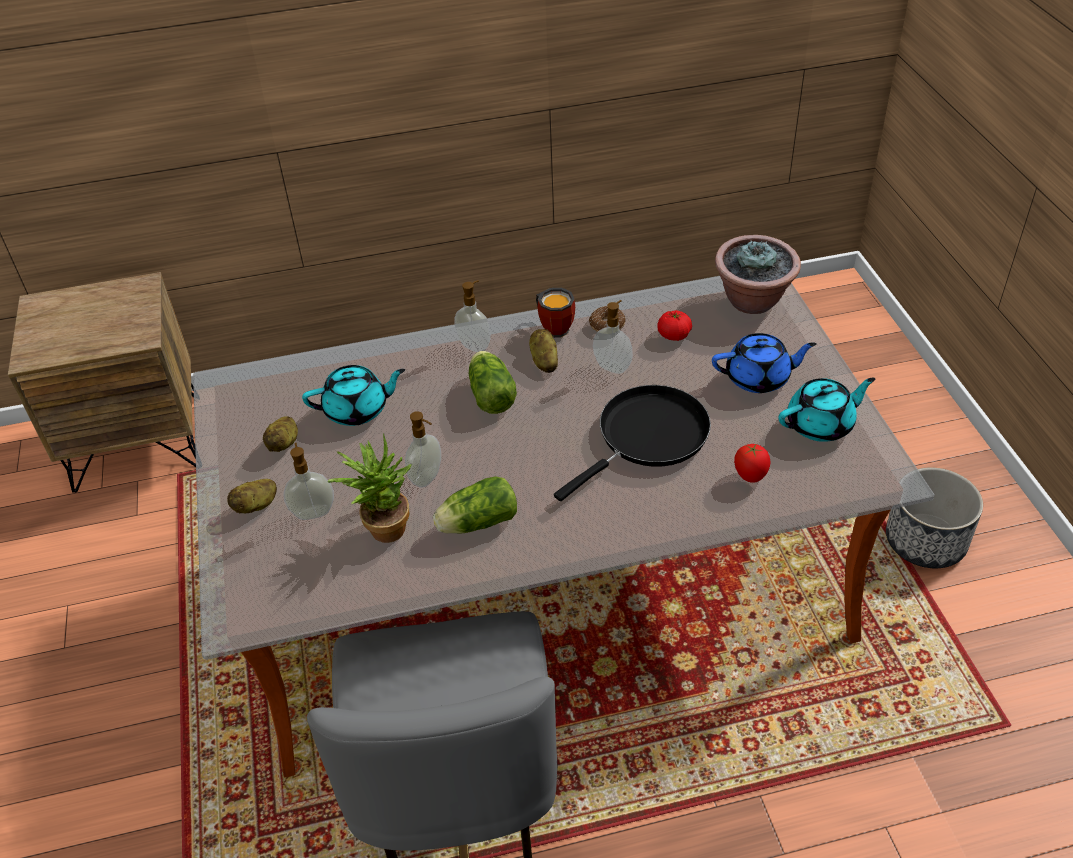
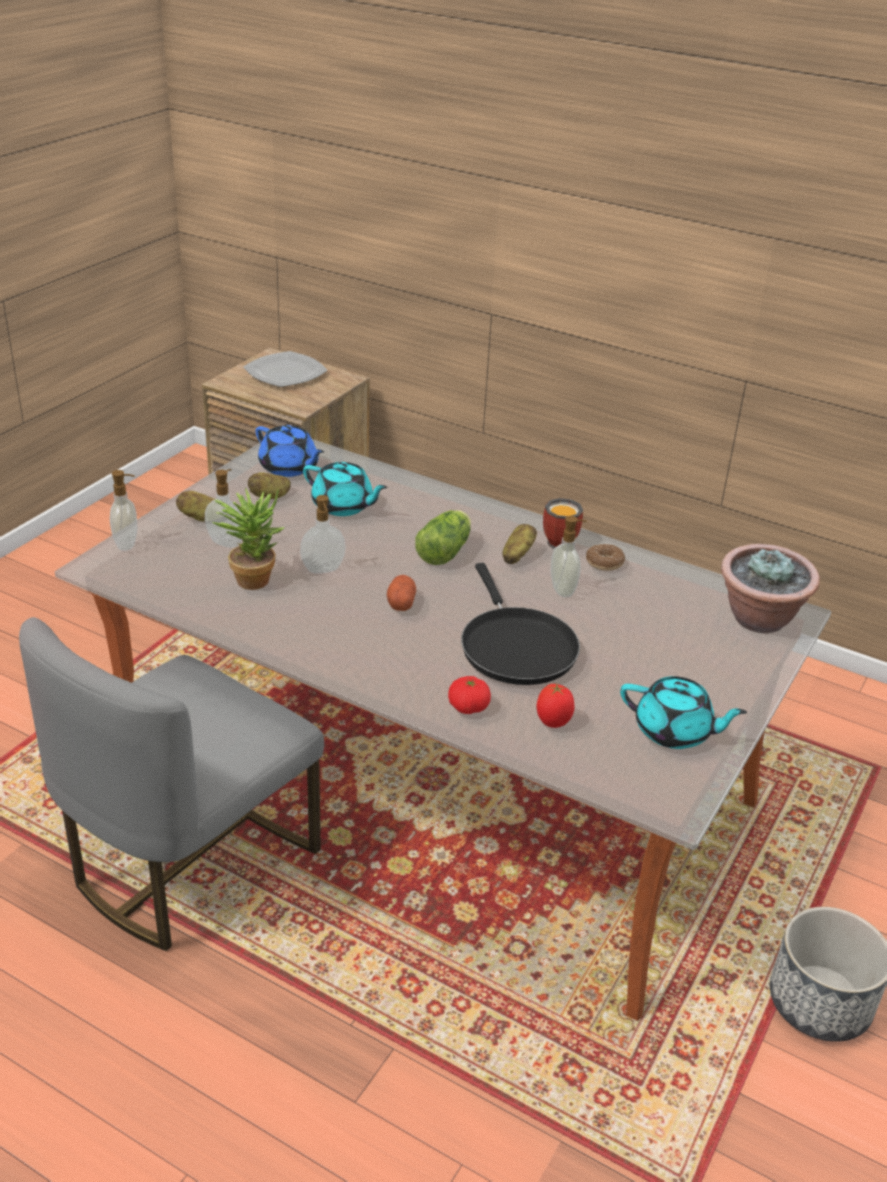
camera: 40 degrees right, 10 degrees down
lettuce [433,477,517,534] -> none
soap dispenser [454,280,491,352] -> soap dispenser moved to [110,470,137,551]
black frying pan [554,385,711,501] -> black frying pan turned 75 degrees clockwise [461,563,580,685]
tomato [657,310,692,341] -> tomato moved to [448,676,491,714]
blue teapot [712,333,817,393] -> blue teapot moved to [256,425,324,477]
none -> plate [243,351,328,387]
none -> potato [387,575,416,611]

